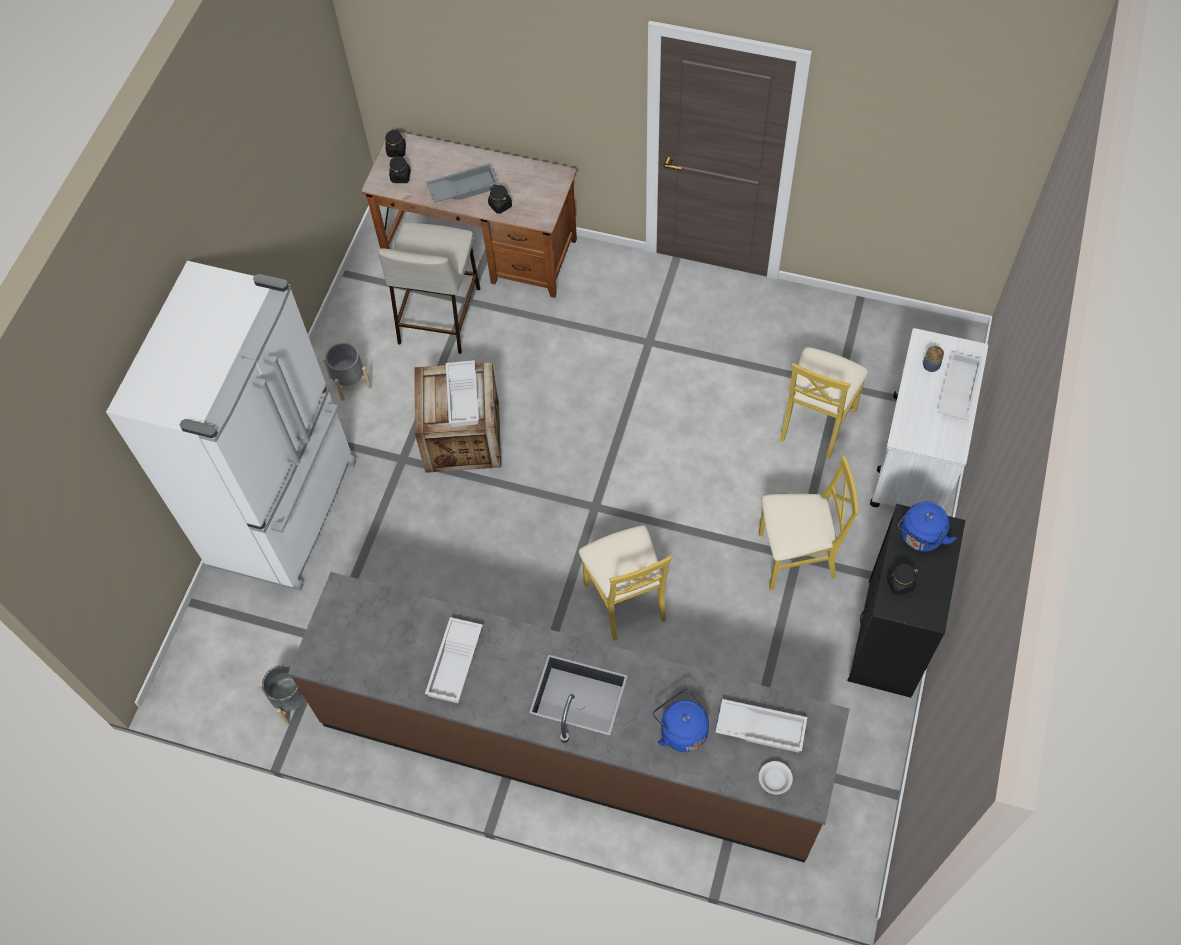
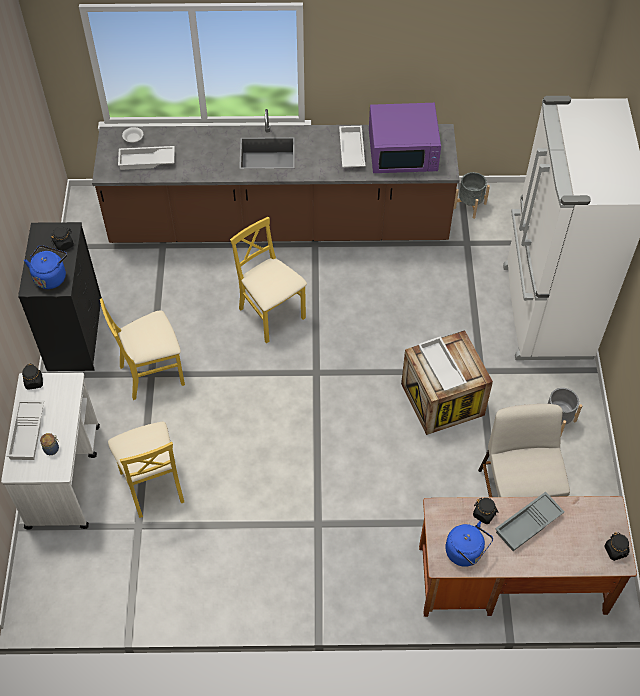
camera: 160 degrees right, 5 degrees down
black jar [389,155,411,183] -> black jar moved to [22,364,43,390]
blue kettle [653,689,709,752] -> blue kettle moved to [445,521,493,567]
yellow chair [780,347,869,459] -> yellow chair turned 150 degrees clockwise [108,422,184,518]
none -> purple microwave [369,103,441,173]

